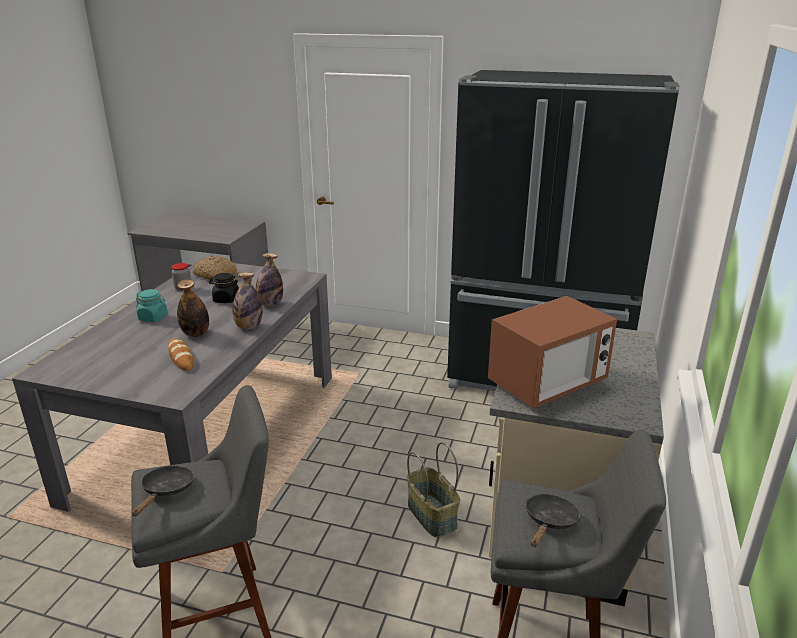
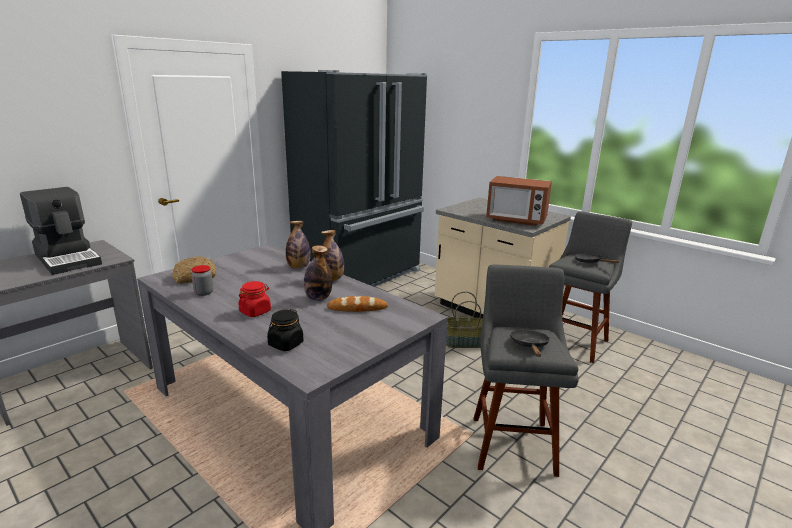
camera: 65 degrees left, 5 degrees down
black frying pan [132,466,194,516] -> black frying pan turned 60 degrees clockwise [510,330,550,357]
turquoise jar [136,289,168,322] -> red jar [238,281,271,317]
black jar [209,273,239,303] -> black jar moved to [267,309,303,351]
microwave [488,296,617,408] -> microwave turned 120 degrees clockwise [486,176,552,226]
none -> coffee machine [20,187,102,275]

